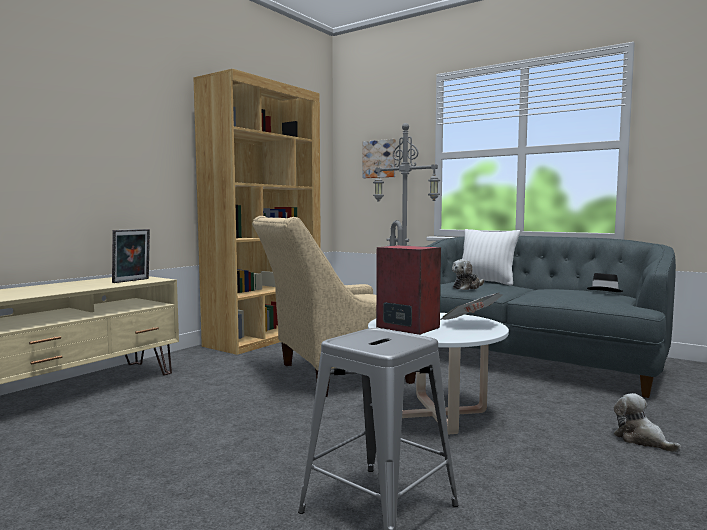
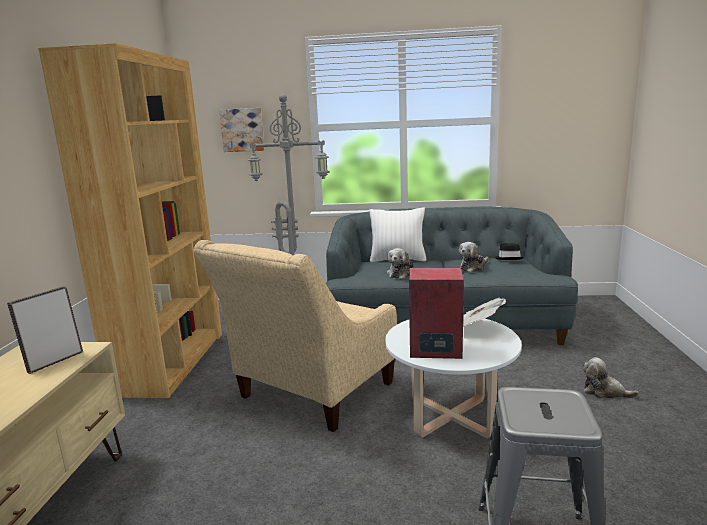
camera: 30 degrees left, 10 degrees up
picture frame [112,229,150,283] -> picture frame turned 150 degrees counterclockwise [7,286,83,374]
none -> plush toy [459,242,489,272]

